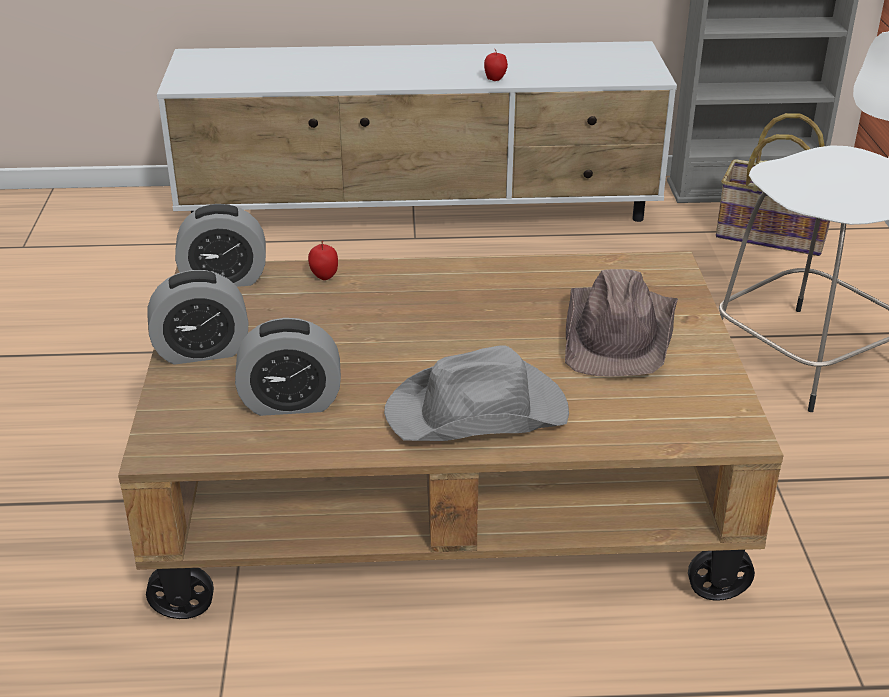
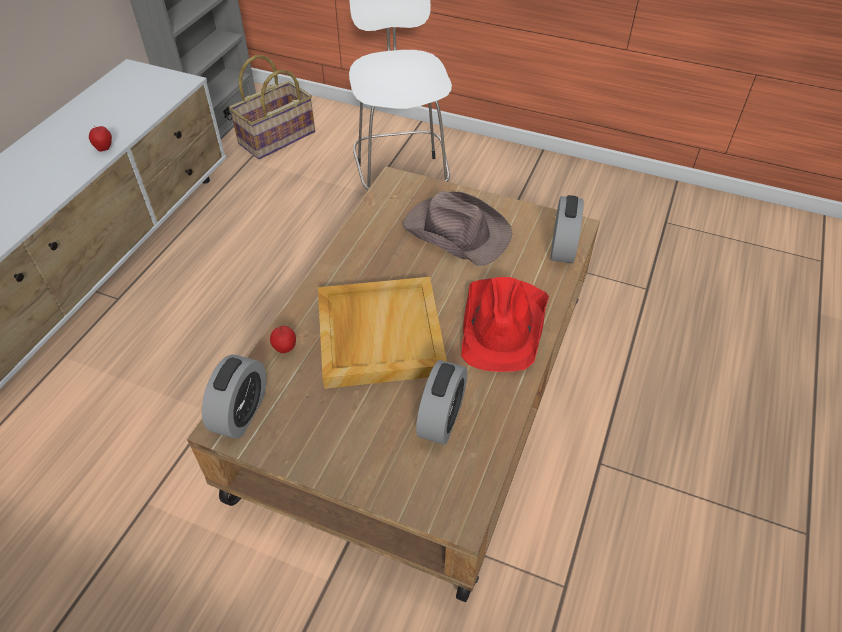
camera: 65 degrees left, 15 degrees up
alarm clock [148,270,249,365] -> alarm clock moved to [550,195,584,263]
grey hat [384,345,569,441] -> red hat [461,277,549,372]
none -> beige tray [318,277,447,389]

